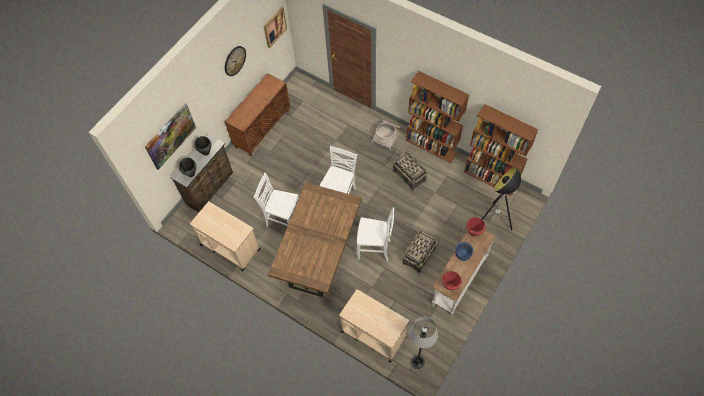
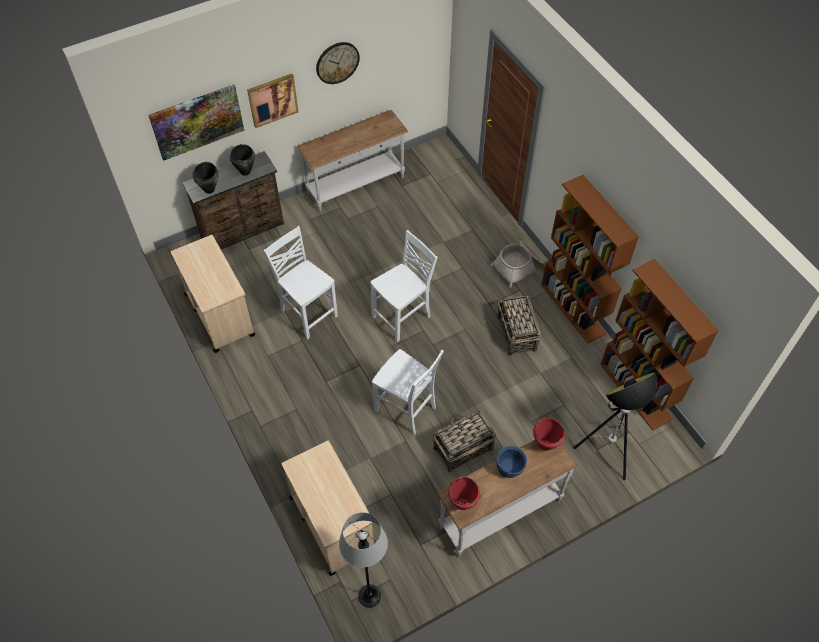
camera: 25 degrees right, 5 degrees down
brown cabinet [225,73,290,156] -> white console table [297,110,408,212]
picture [264,7,287,48] -> picture moved to [247,74,299,128]
brown dining table [268,182,362,297] -> none

